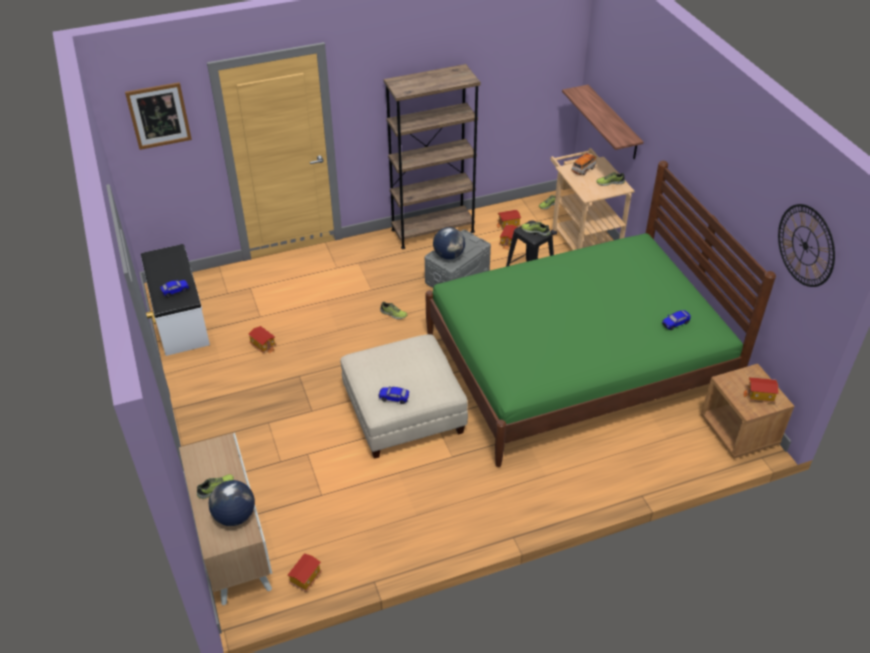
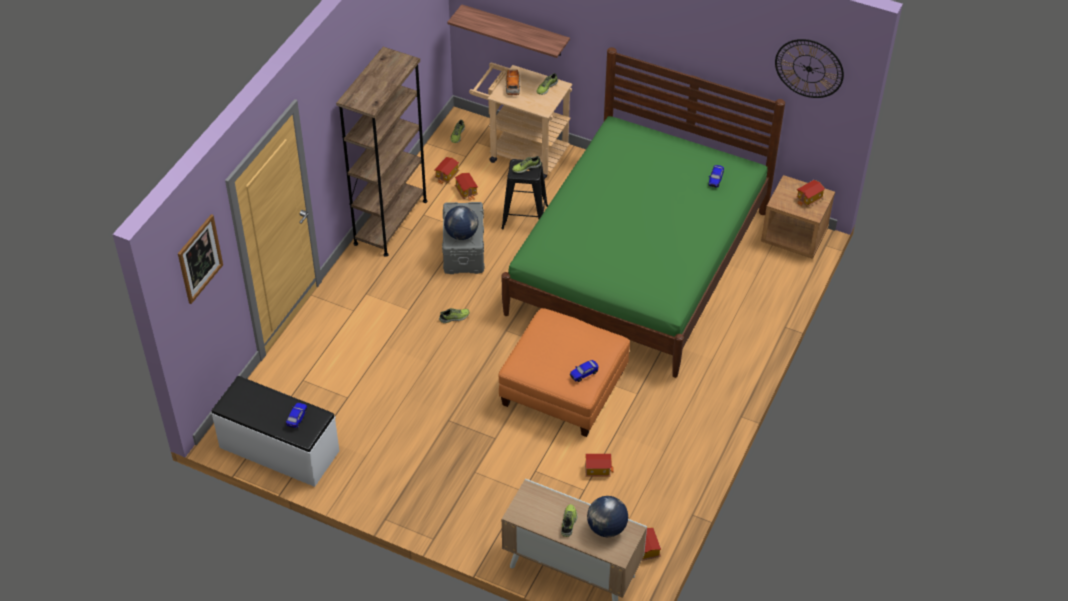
camera: 45 degrees left, 5 degrees up
toy house [248,326,276,354] -> toy house moved to [585,454,614,477]
beige ottoman [340,334,468,459] -> orange ottoman [498,308,630,437]

